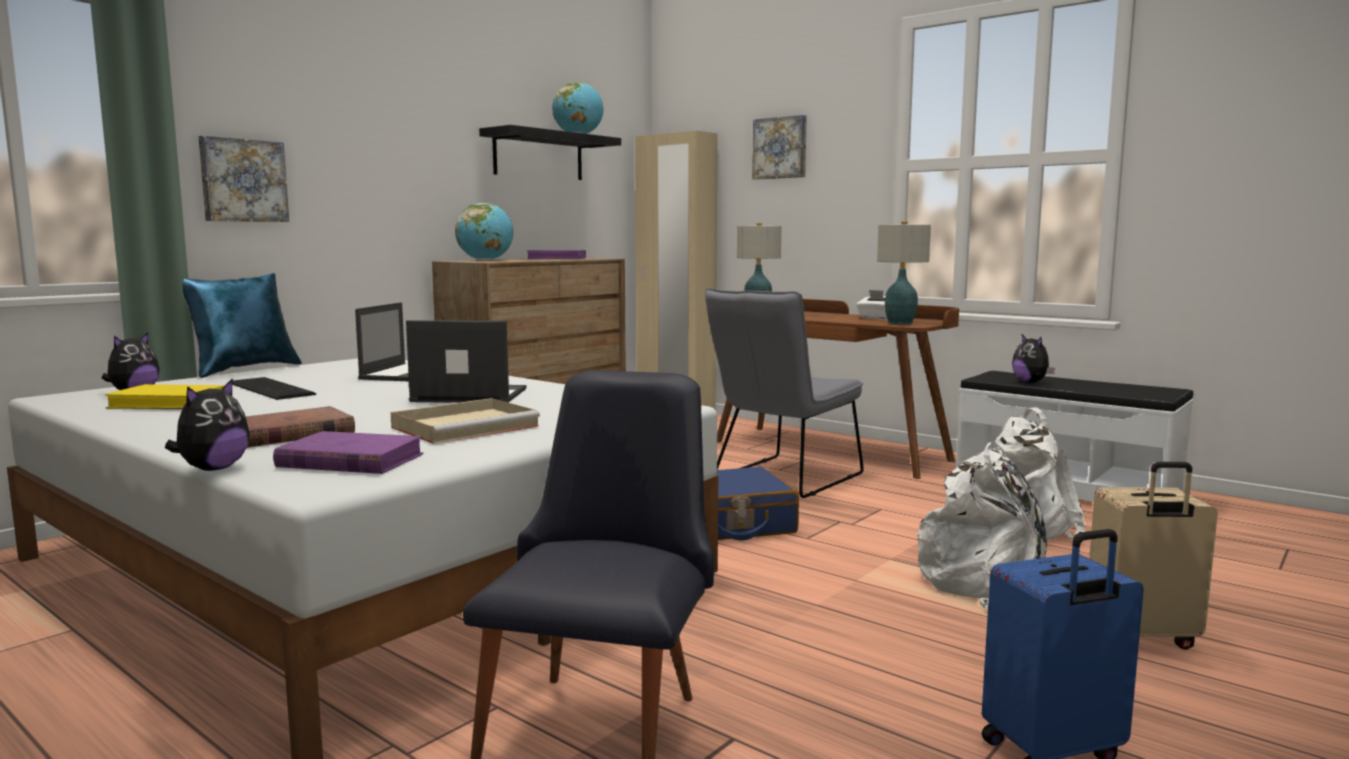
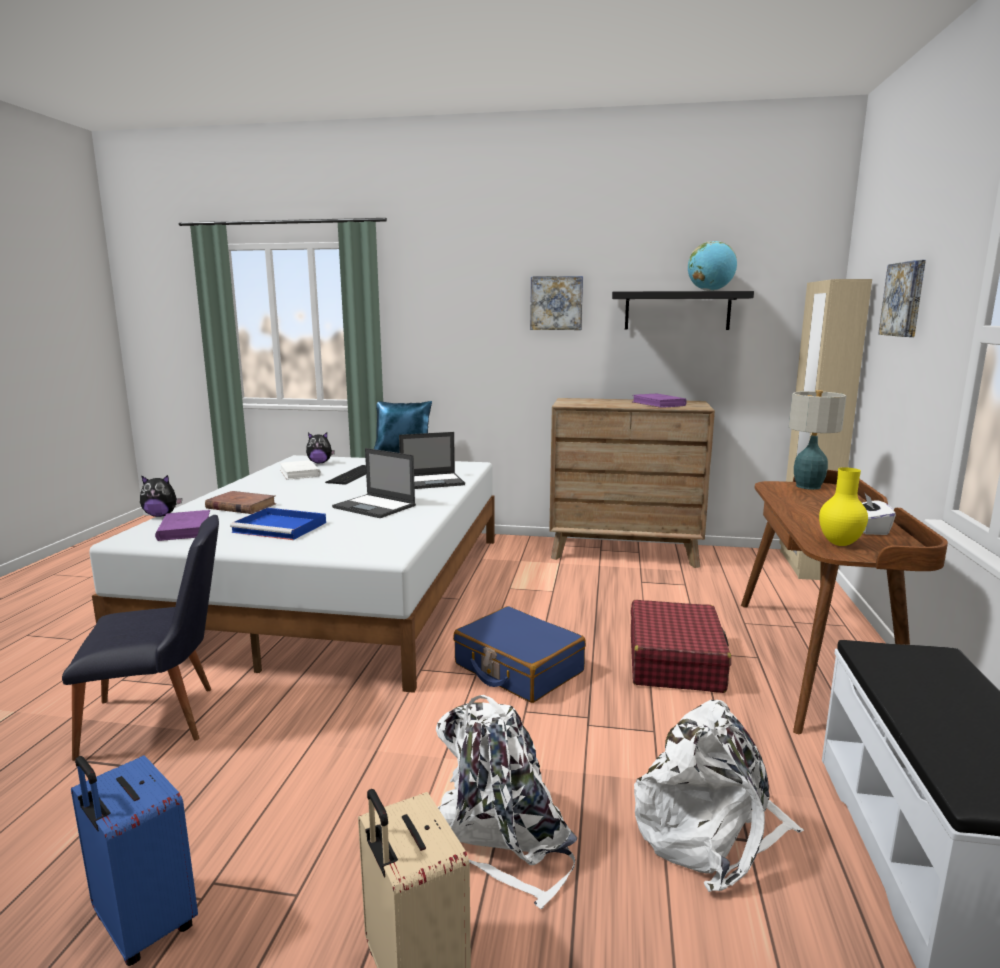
camera: 60 degrees right, 5 degrees up
yellow book [104,384,224,409] -> white book [279,460,321,479]
picture [198,136,289,222] -> picture moved to [530,276,583,330]
beige tray [391,398,540,444] -> blue tray [230,508,326,540]
laptop [406,320,527,403] -> laptop turned 150 degrees clockwise [332,448,416,518]
globe [455,203,513,261] -> none
grey chair [705,288,864,498] -> red suitcase [631,600,731,693]
table lamp [877,221,931,325] -> yellow vase [819,467,868,546]
plush toy [1012,334,1055,383] -> none

